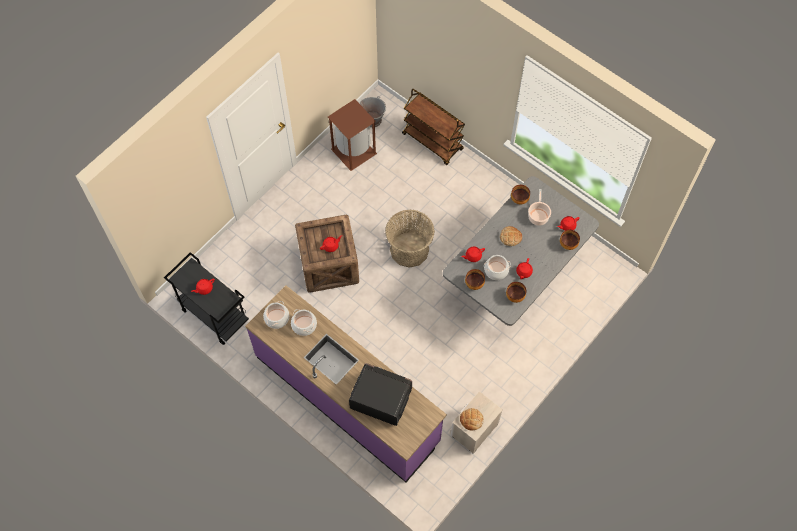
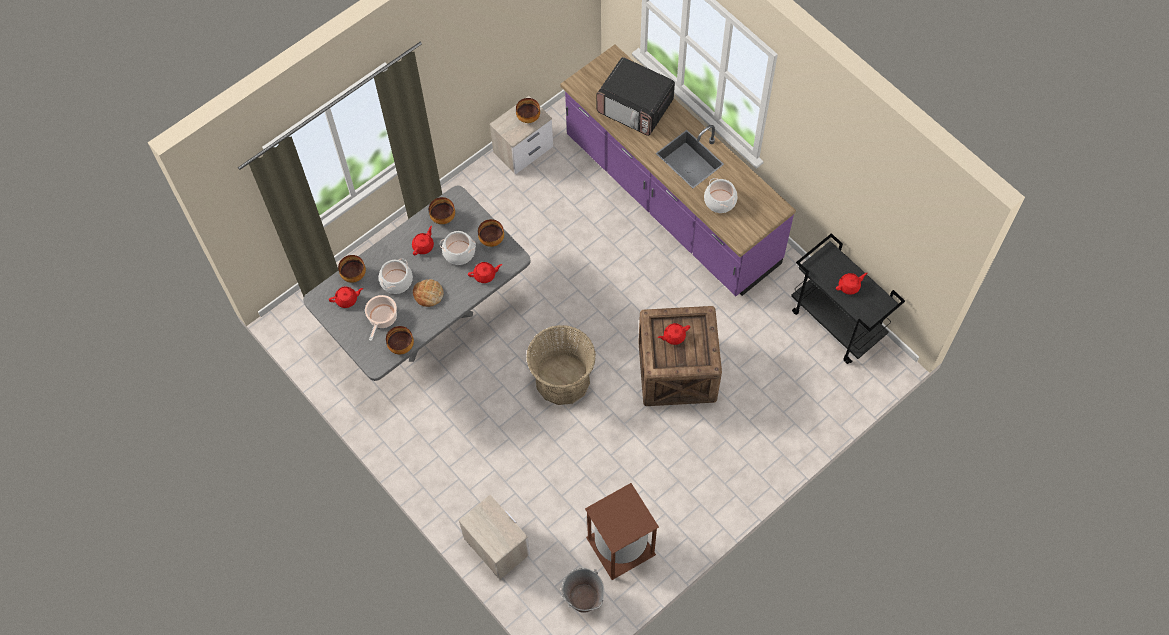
camera: 170 degrees left, 0 degrees up
cooking pot [263,301,289,329] -> cooking pot moved to [379,259,413,294]
brown cart [402,89,465,165] -> nightstand [458,495,530,580]
bread [460,408,484,430] -> bowl [516,98,540,123]

